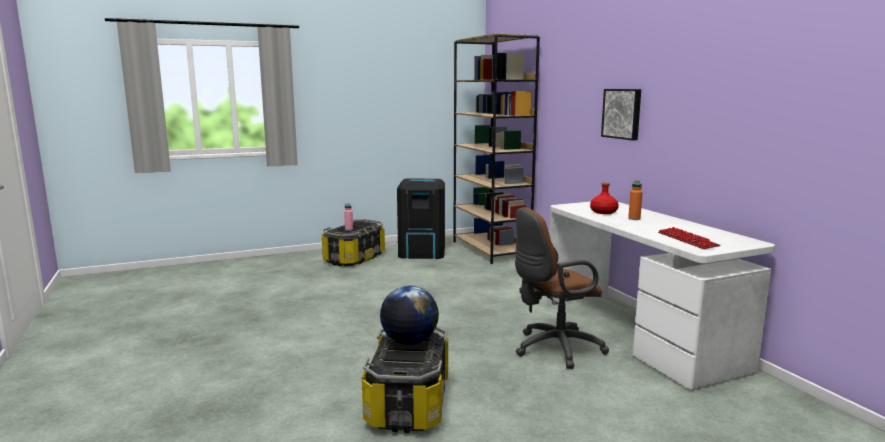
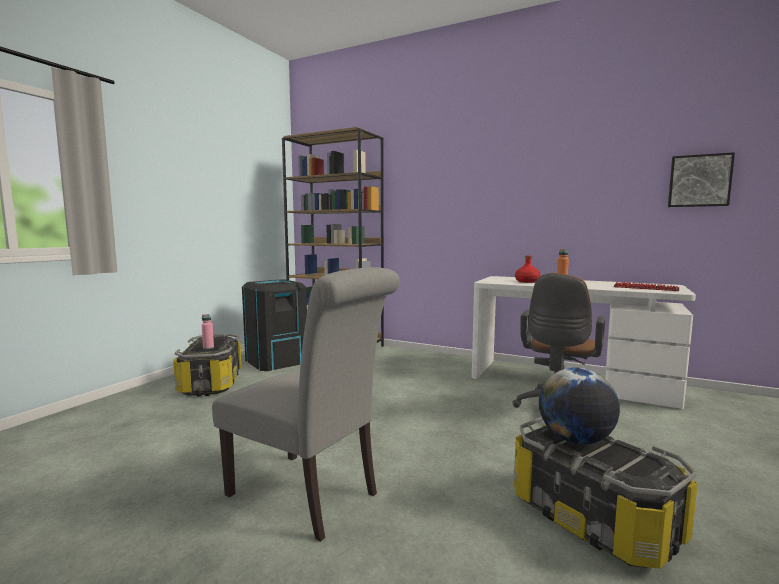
camera: 40 degrees left, 5 degrees down
picture [601,89,641,140] -> picture moved to [668,152,735,207]
none -> grey chair [212,267,400,542]

